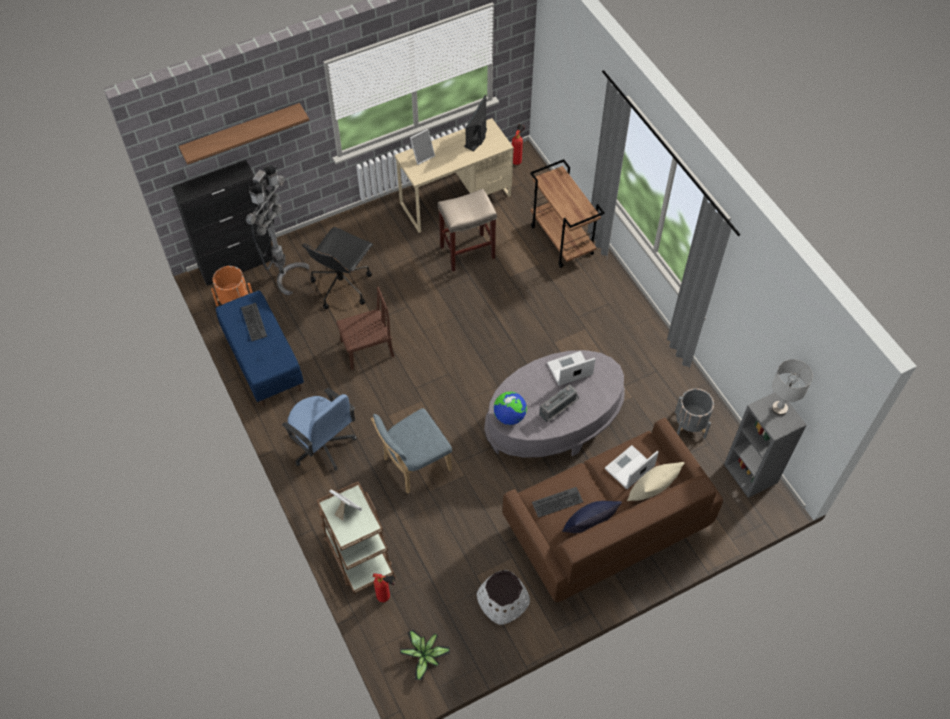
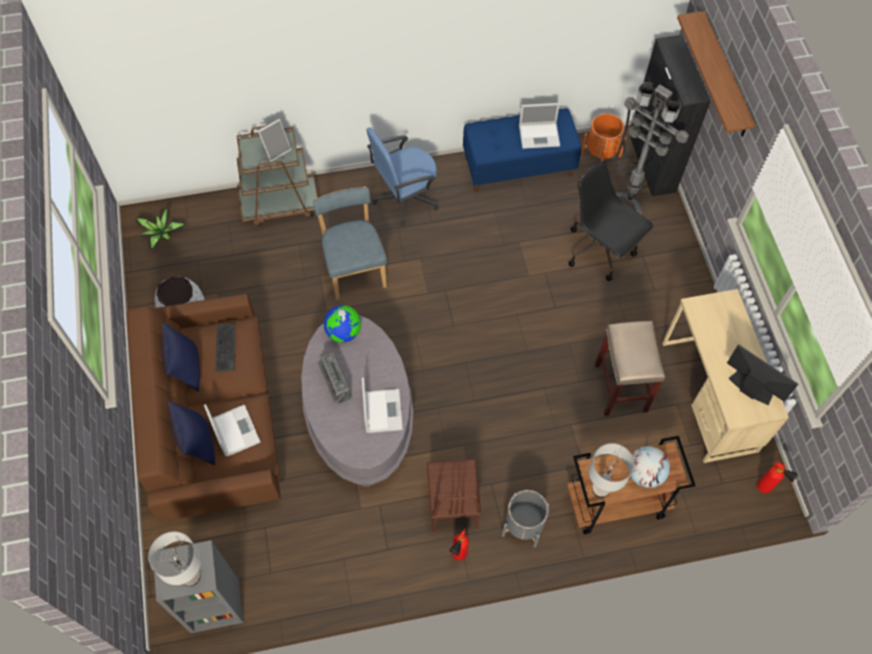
camera: 105 degrees right, 5 degrees up
keyboard [241,303,267,341] -> laptop [519,103,560,149]
brown chair [336,286,394,370] -> brown chair moved to [427,459,481,532]
fire extinguisher [373,573,395,602] -> fire extinguisher moved to [449,529,469,560]
picture frame [410,129,435,165] -> none
beige pillow [627,462,684,501] -> blue pillow [168,401,215,466]
grey planter [675,388,714,438] -> grey planter moved to [502,490,549,548]
none -> grey table lamp [589,443,634,498]
none -> globe [630,446,670,488]

